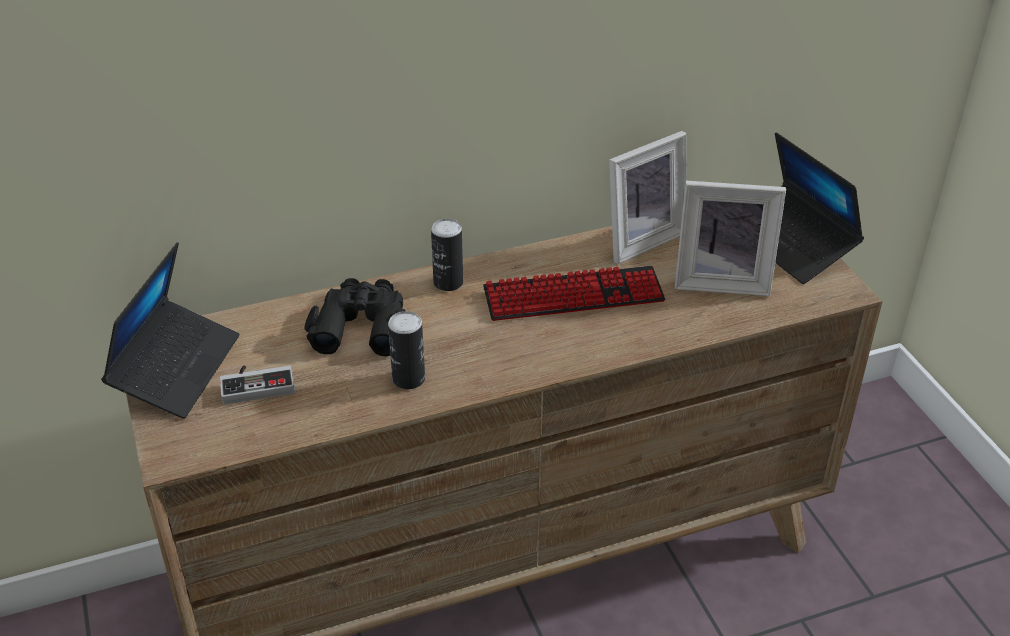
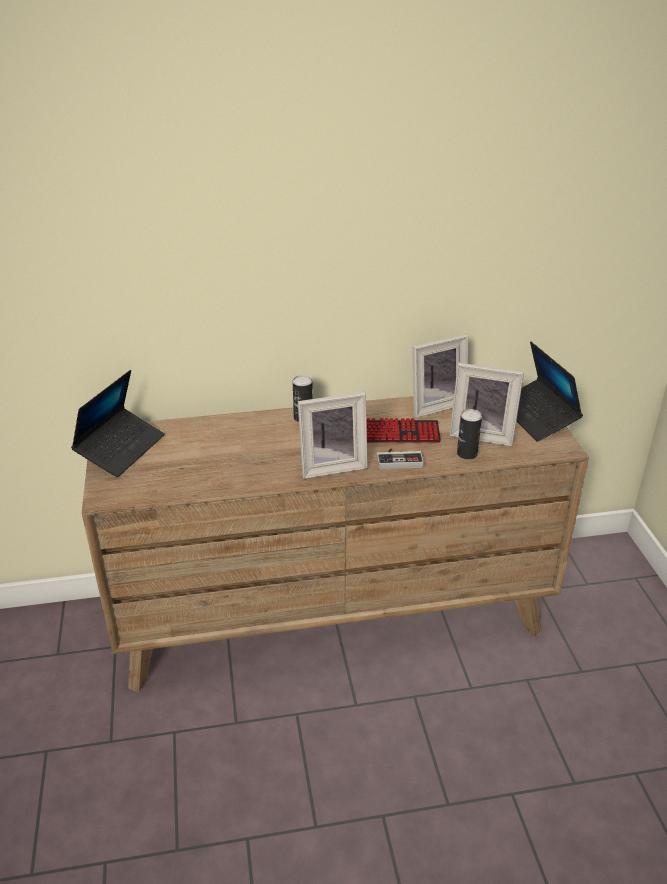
camera: 10 degrees right, 5 degrees down
game controller [220,365,295,404] -> game controller moved to [377,448,424,469]
black binoculars [304,278,405,356] -> none
can [388,311,425,389] -> can moved to [457,409,482,460]
none -> picture frame [298,392,368,479]

